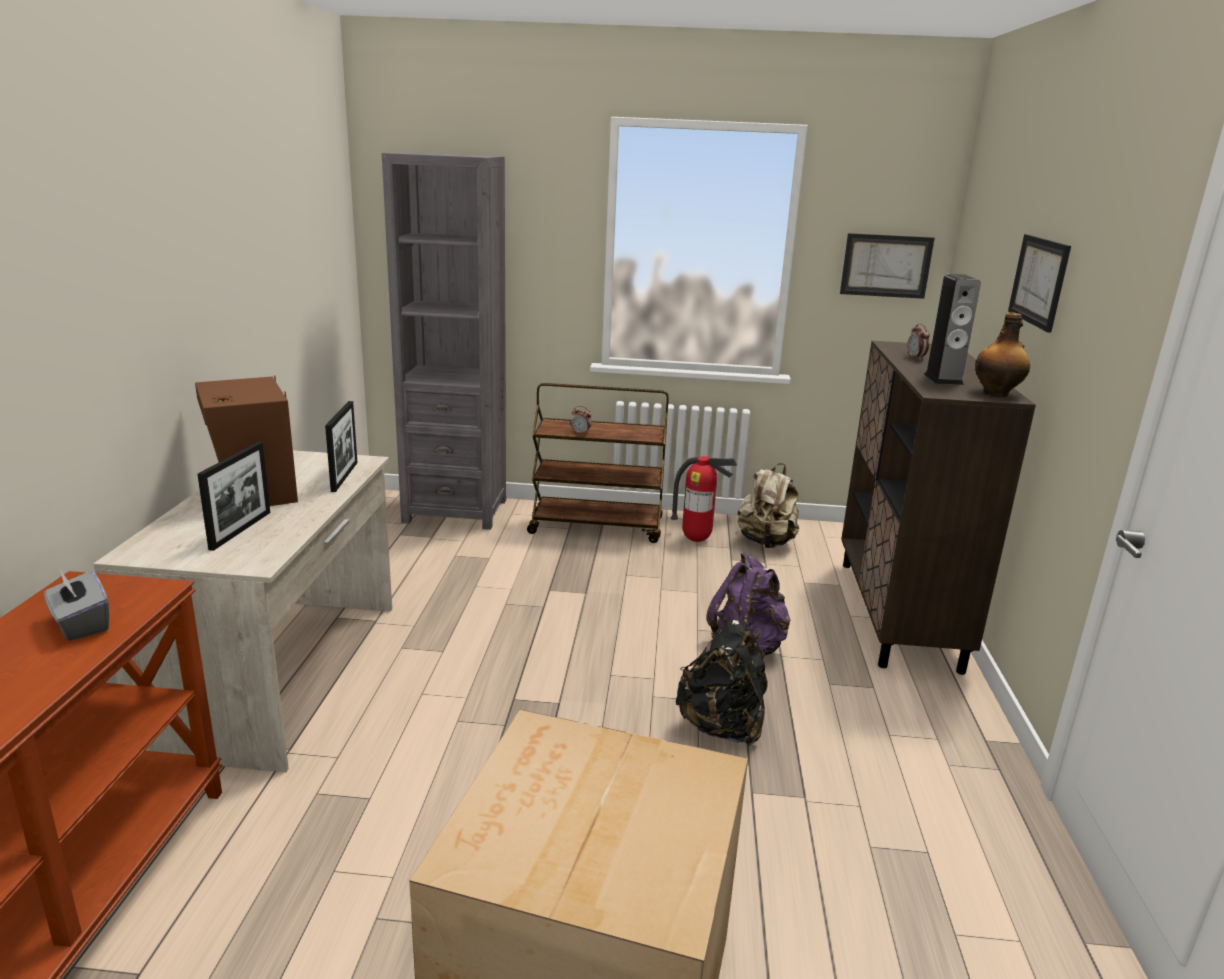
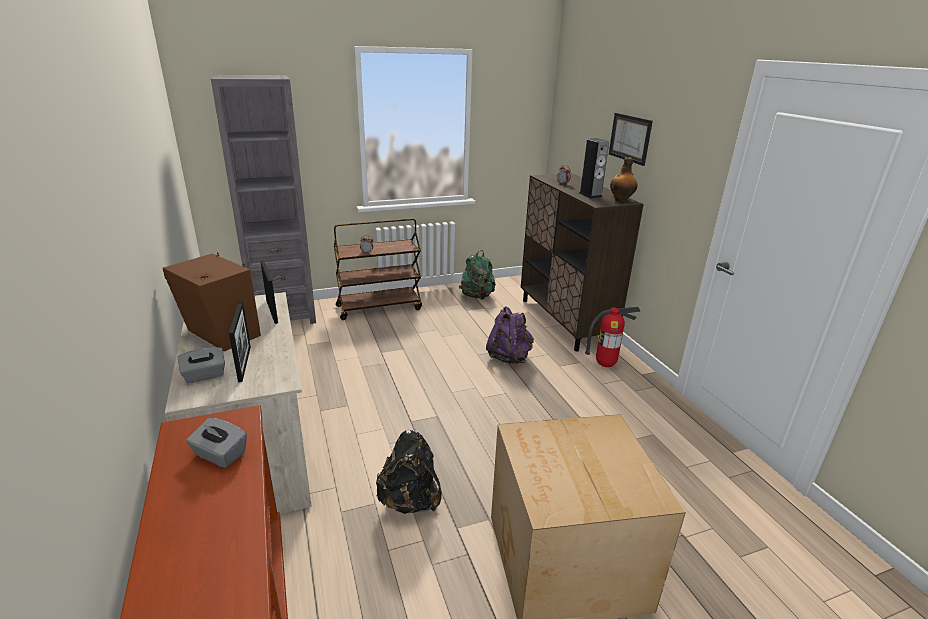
camera: 25 degrees left, 5 degrees up
fire extinguisher [671,456,737,542] -> fire extinguisher moved to [585,307,640,367]
black backpack [676,620,768,746] -> black backpack moved to [376,430,442,514]
beige backpack [738,463,799,548] -> green backpack [459,250,496,300]
picture [840,233,935,299] -> none
none -> grey tissue box [178,347,225,383]

